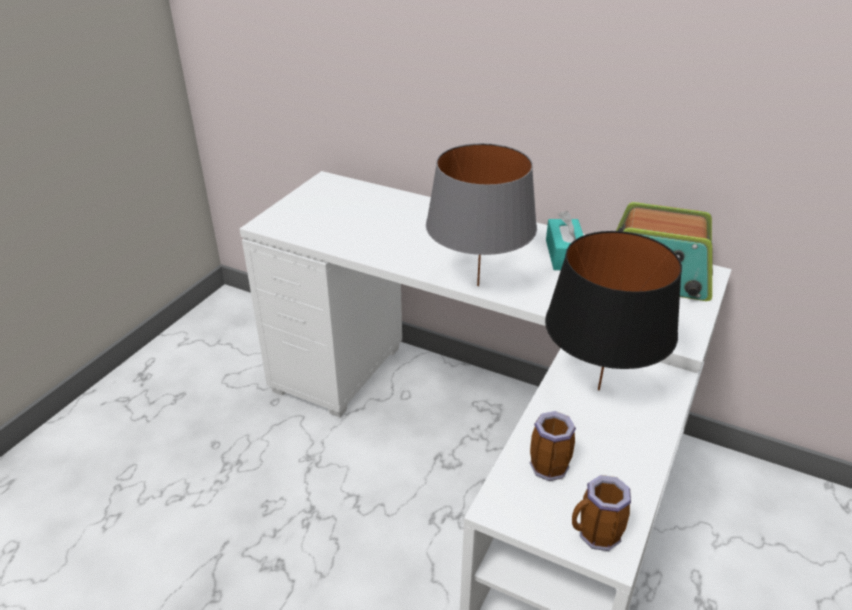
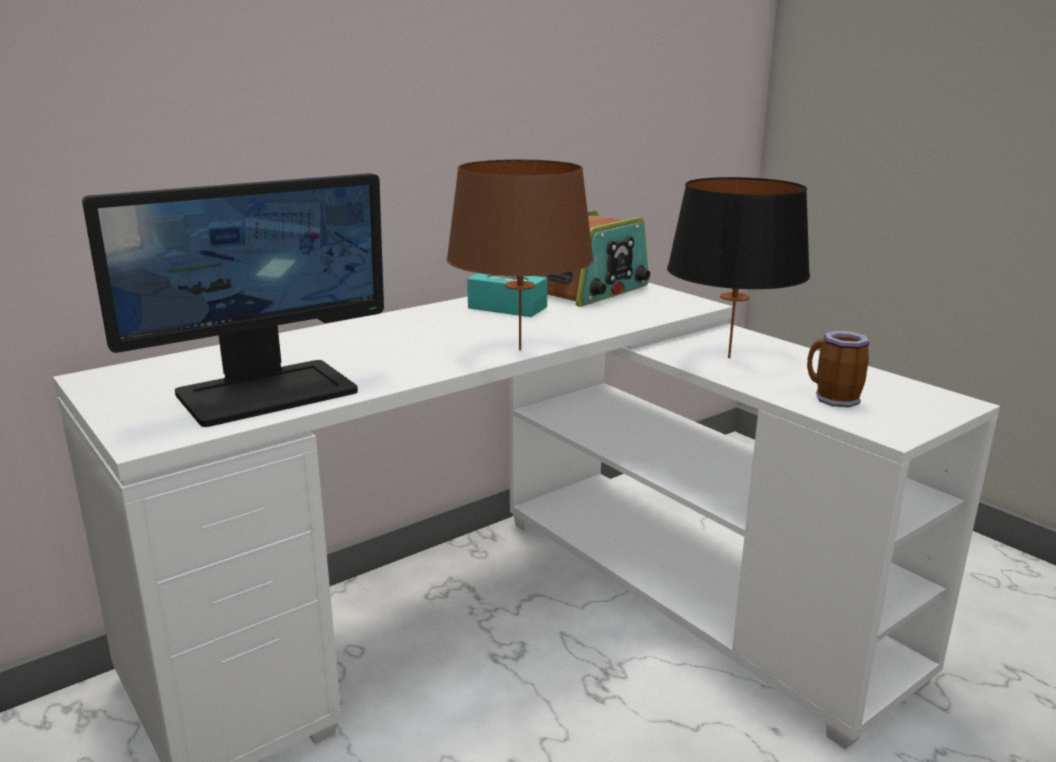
camera: 65 degrees left, 15 degrees down
grey table lamp [426,143,537,286] -> brown table lamp [446,159,594,350]
mug [572,475,631,551] -> none
none -> monitor [82,173,384,427]

